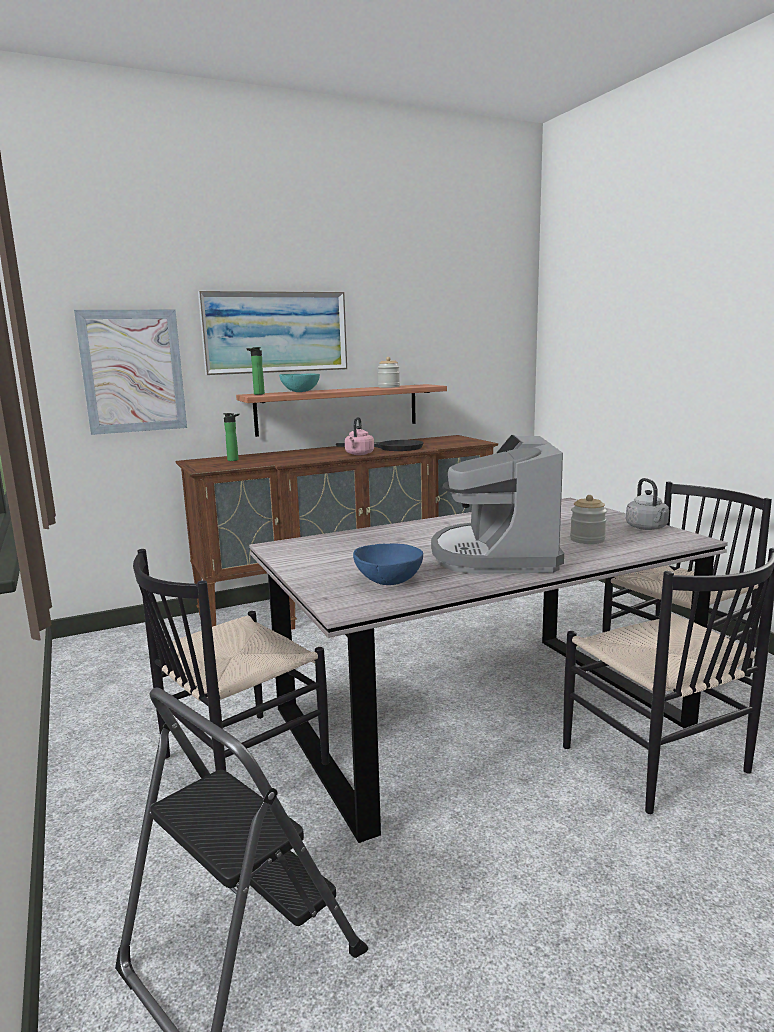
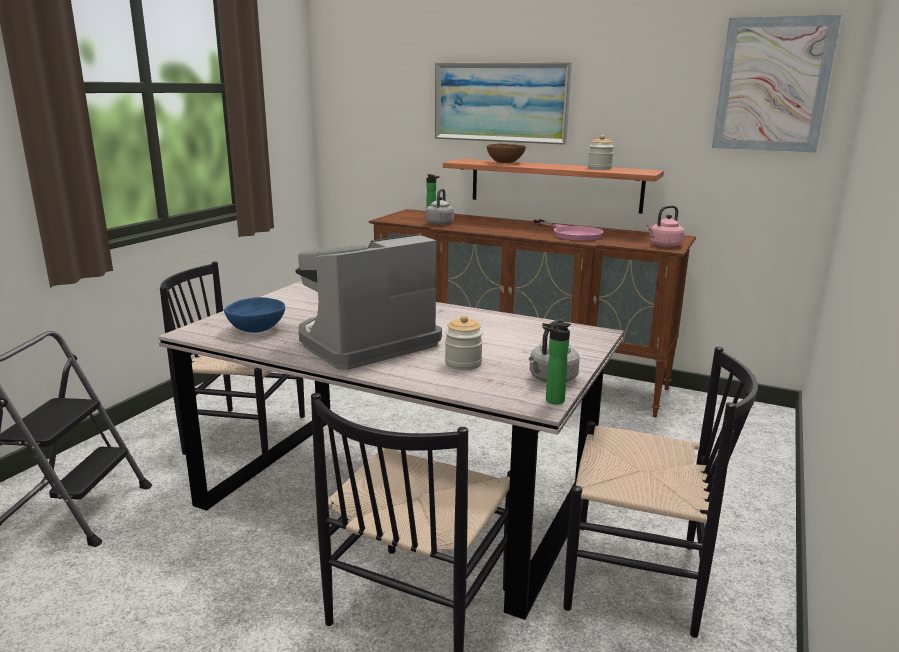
camera: 50 degrees right, 5 degrees up
picture [74,310,187,435] -> picture moved to [712,15,841,152]
bottle [246,347,265,395] -> bottle moved to [542,322,571,405]
turquoise bowl [279,373,320,392] -> brown bowl [487,144,526,163]
black frying pan [336,440,423,451] -> pink frying pan [533,219,603,241]
pink kettle [345,417,374,455] -> pink kettle moved to [646,205,684,247]
none -> grey kettle [426,189,454,225]

